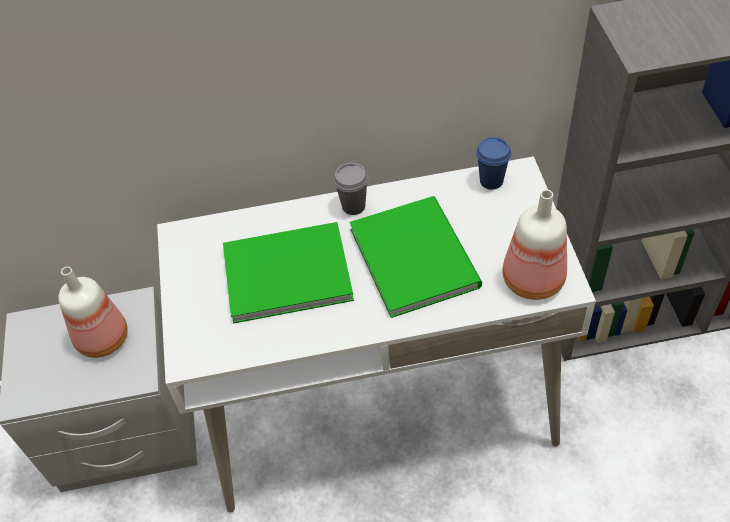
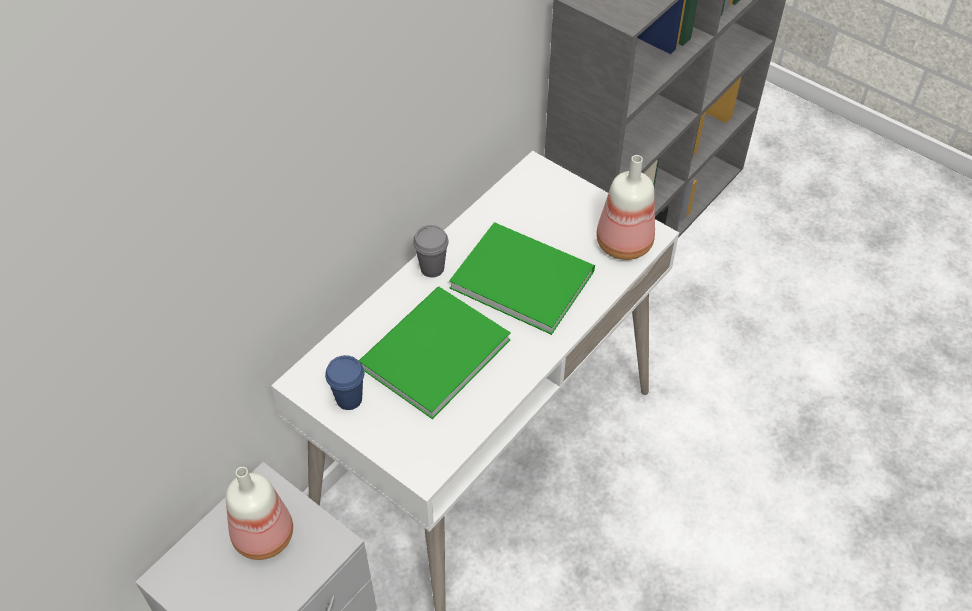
camera: 45 degrees left, 0 degrees up
blue cup [476,137,511,190] -> blue cup moved to [325,355,364,410]

